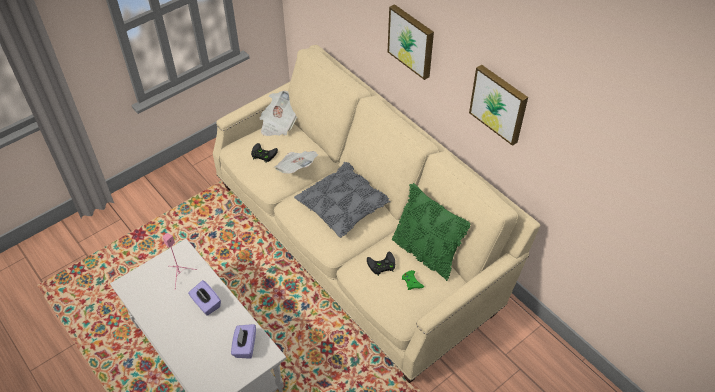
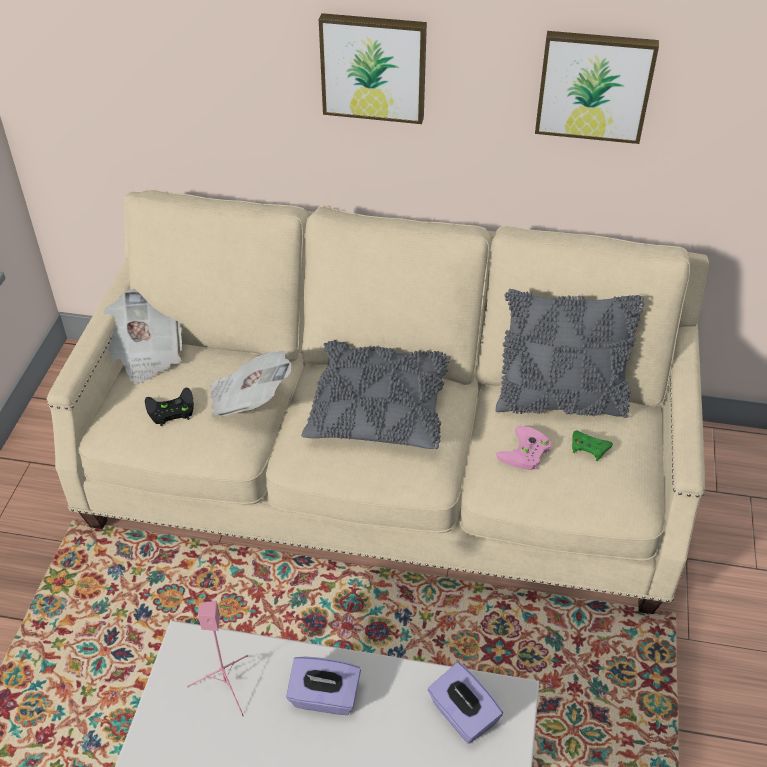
camera: 40 degrees left, 5 degrees down
black game controller [367,252,395,276] -> pink game controller [496,426,551,470]
green pillow [392,183,471,281] -> grey pillow [495,289,644,418]

